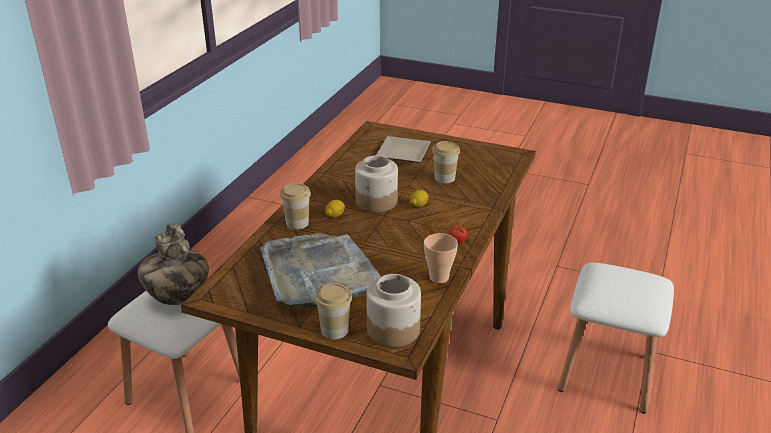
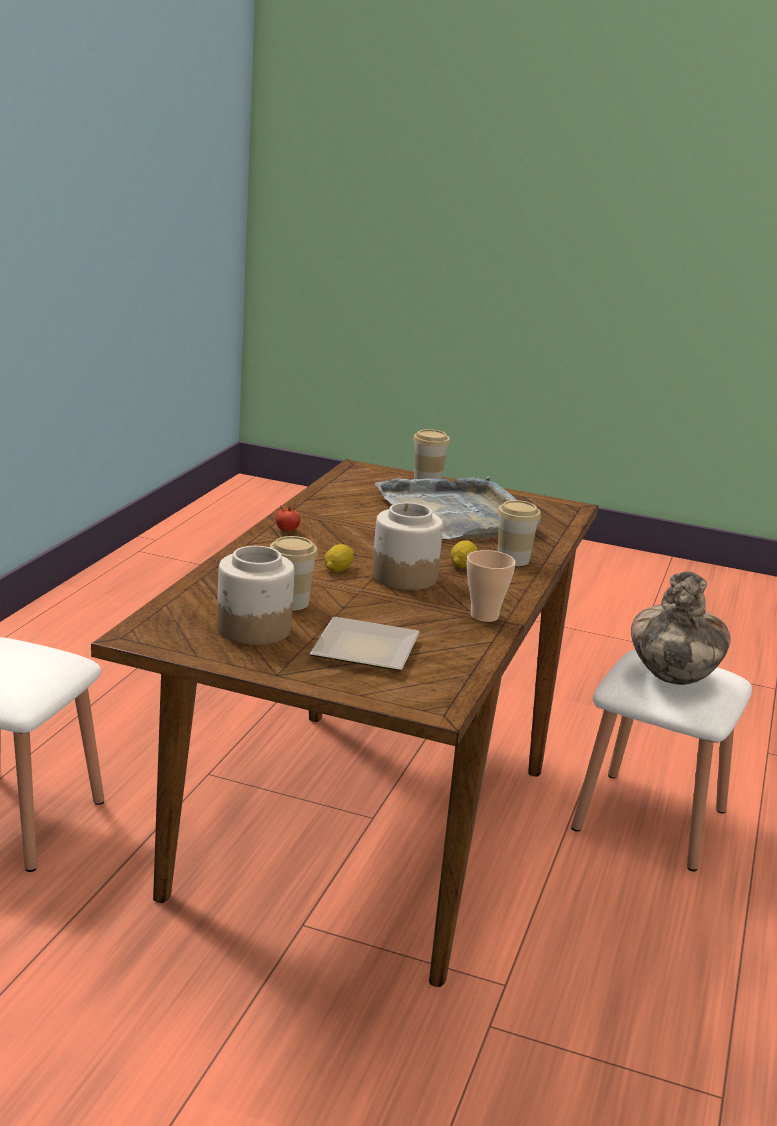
camera: 175 degrees right, 10 degrees down
jar [366,274,421,347] -> jar moved to [217,546,295,645]
cup [424,233,458,283] -> cup moved to [467,550,516,622]

